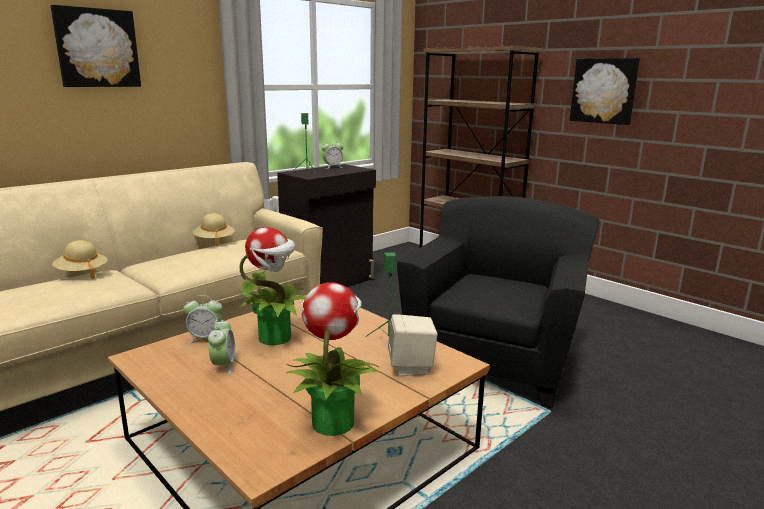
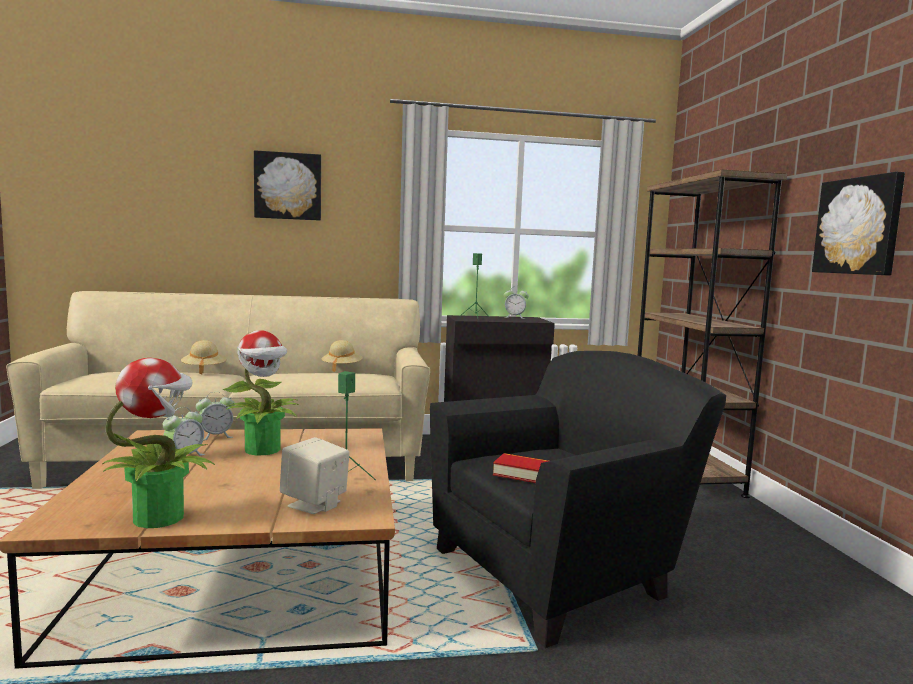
camera: 35 degrees right, 10 degrees down
alarm clock [183,295,222,343] -> alarm clock turned 60 degrees counterclockwise [196,392,235,441]
none -> book [493,453,548,483]

